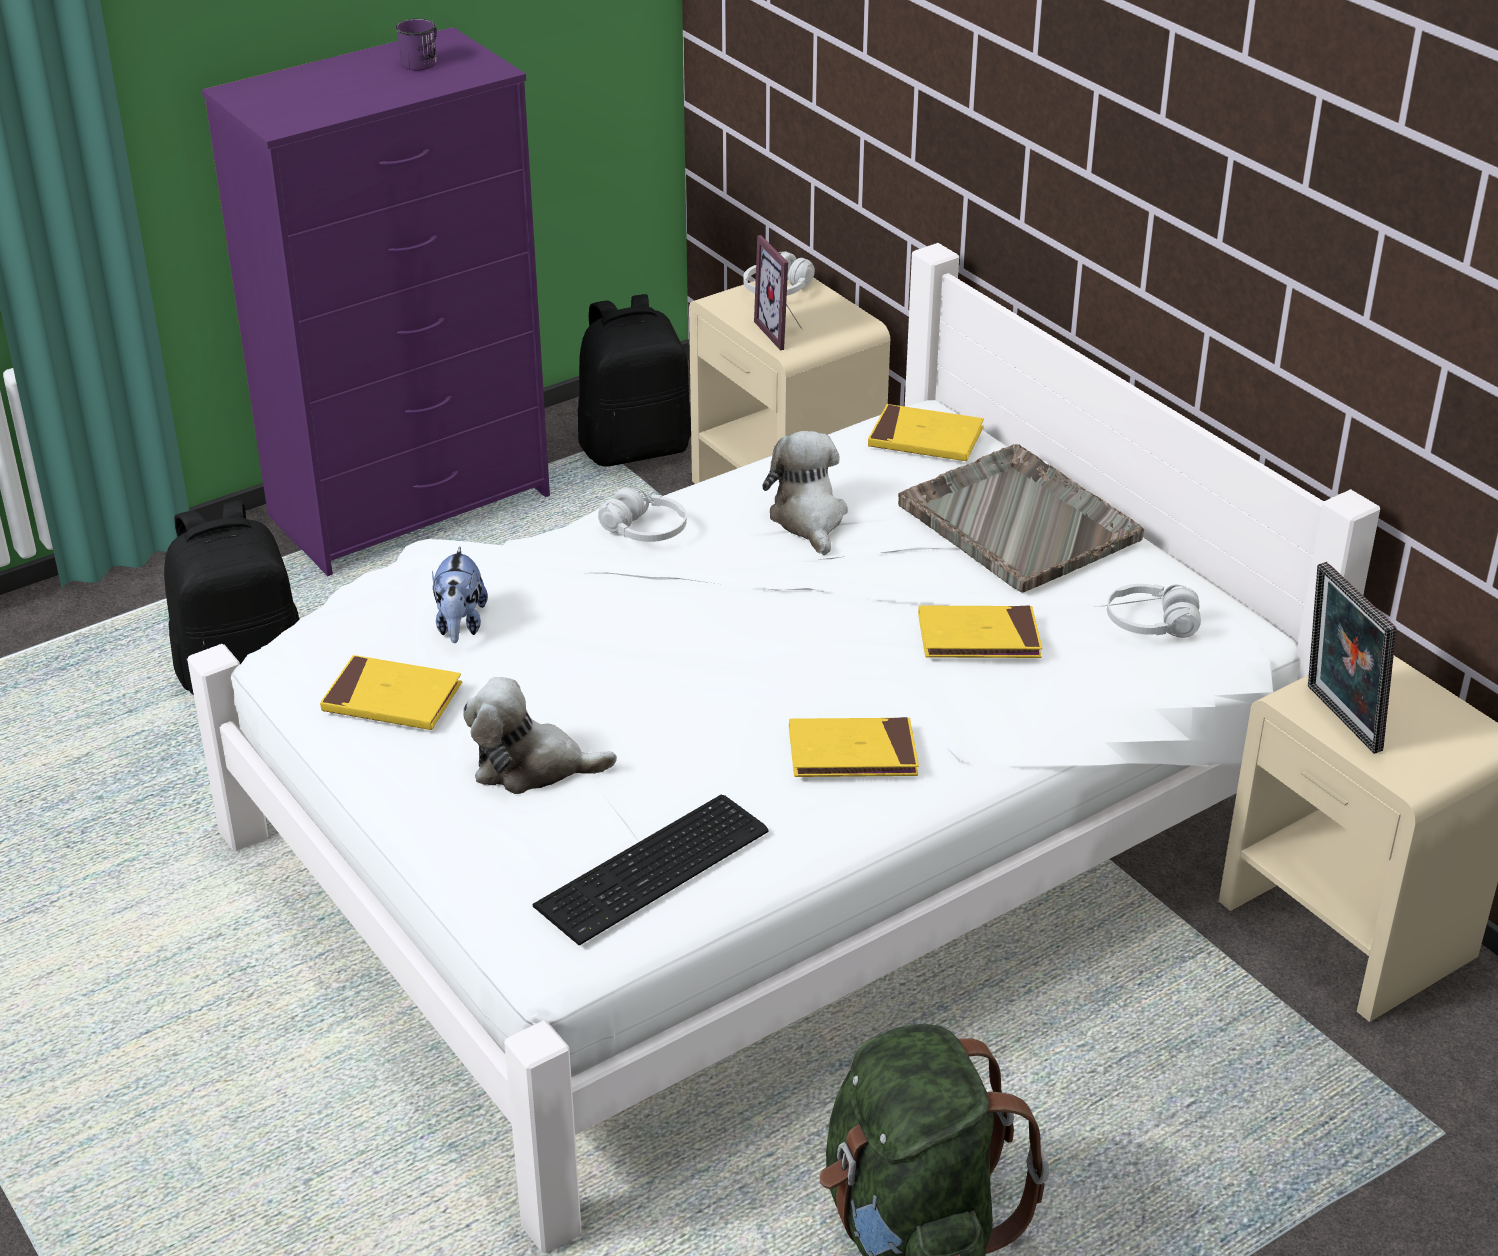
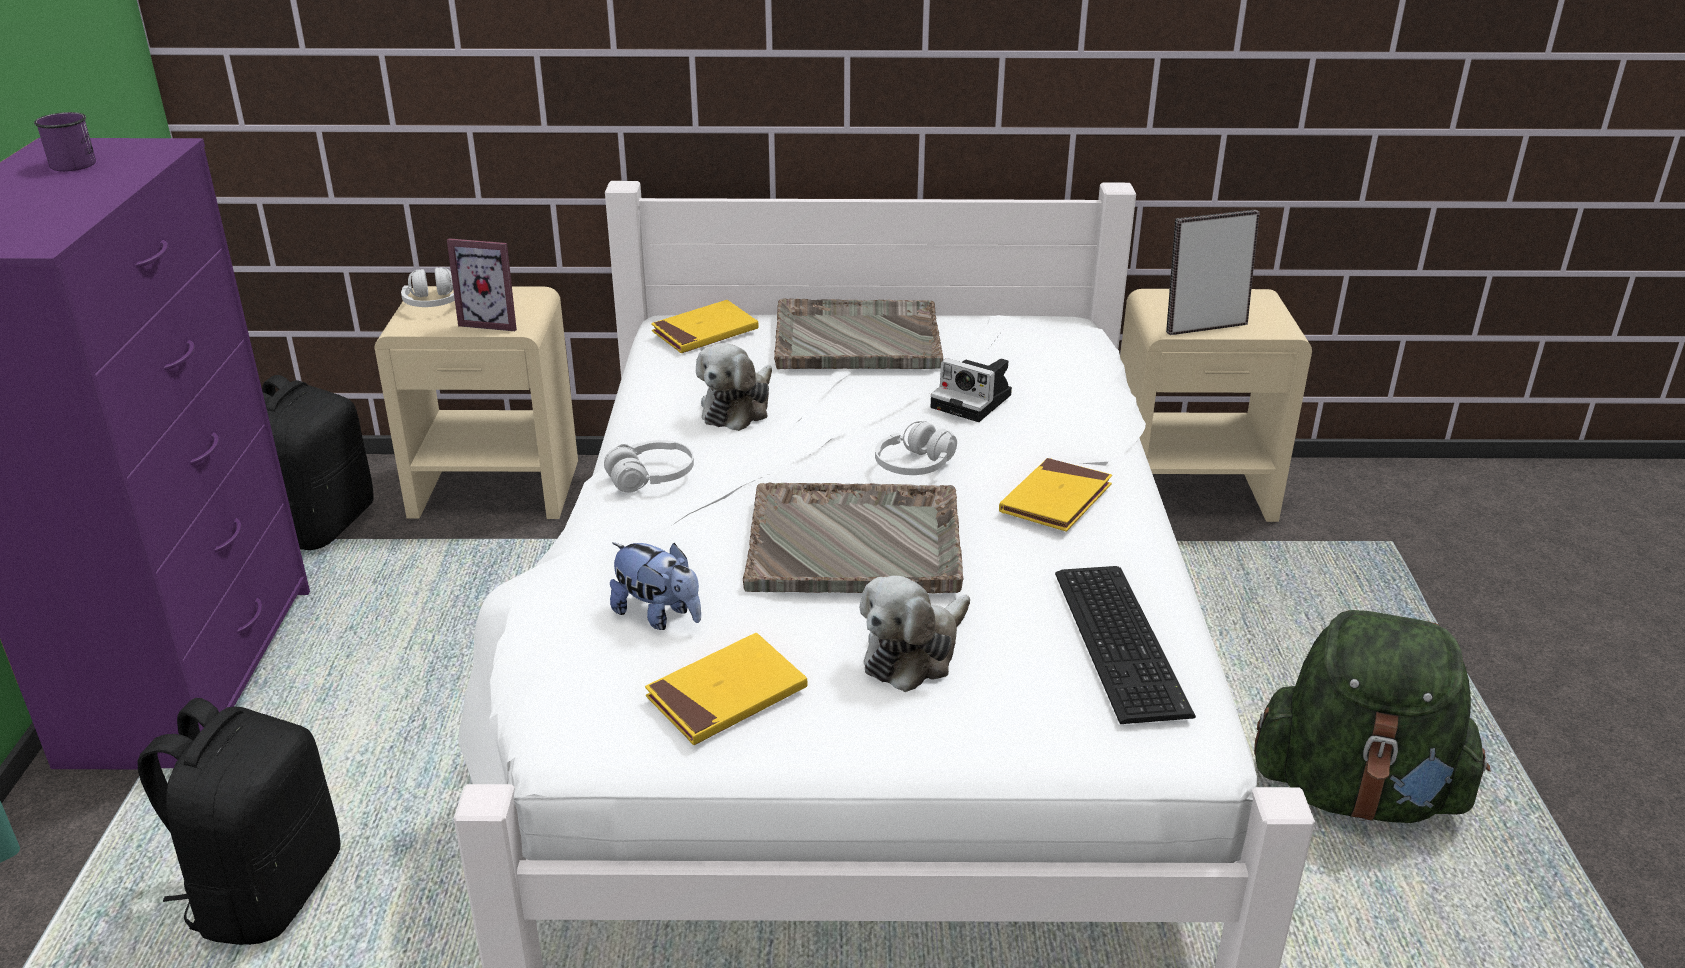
camera: 55 degrees left, 5 degrees down
plush toy [762,431,848,555] -> plush toy turned 90 degrees counterclockwise [696,343,772,431]
yellow book [918,605,1042,658] -> camera [931,358,1012,422]
white headphones [1107,584,1201,638] -> white headphones moved to [875,421,957,475]
picture frame [1308,562,1396,754] -> picture frame turned 150 degrees clockwise [1166,210,1260,335]
none -> grey tray [743,483,963,594]

